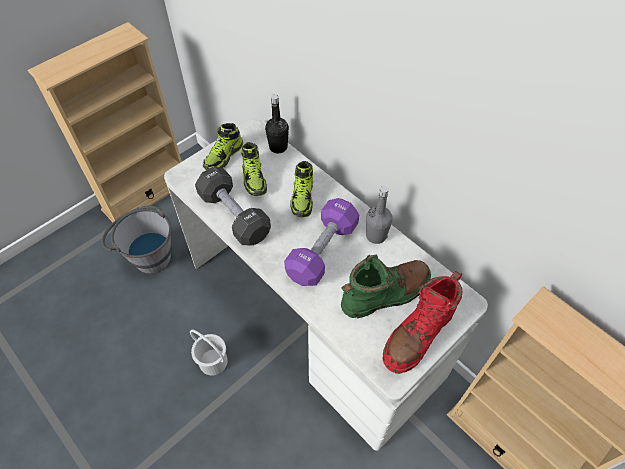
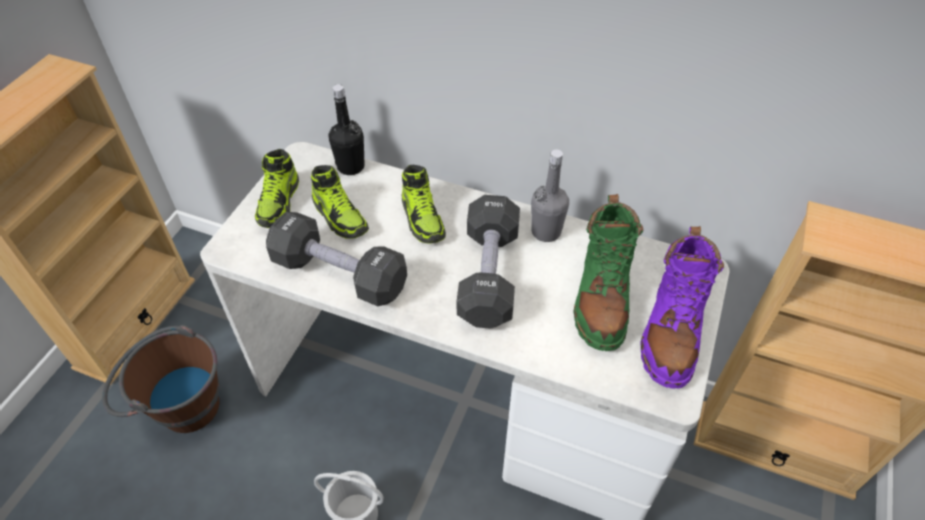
camera: 25 degrees left, 5 degrees down
grey bucket [101,205,172,273] -> brown bucket [102,325,220,433]
purple dumbbell [284,198,359,286] -> black dumbbell [457,195,520,329]
green boot [341,255,431,319] -> green boot turned 150 degrees clockwise [573,194,643,351]
red boot [383,271,462,374] -> purple boot [640,226,724,388]

